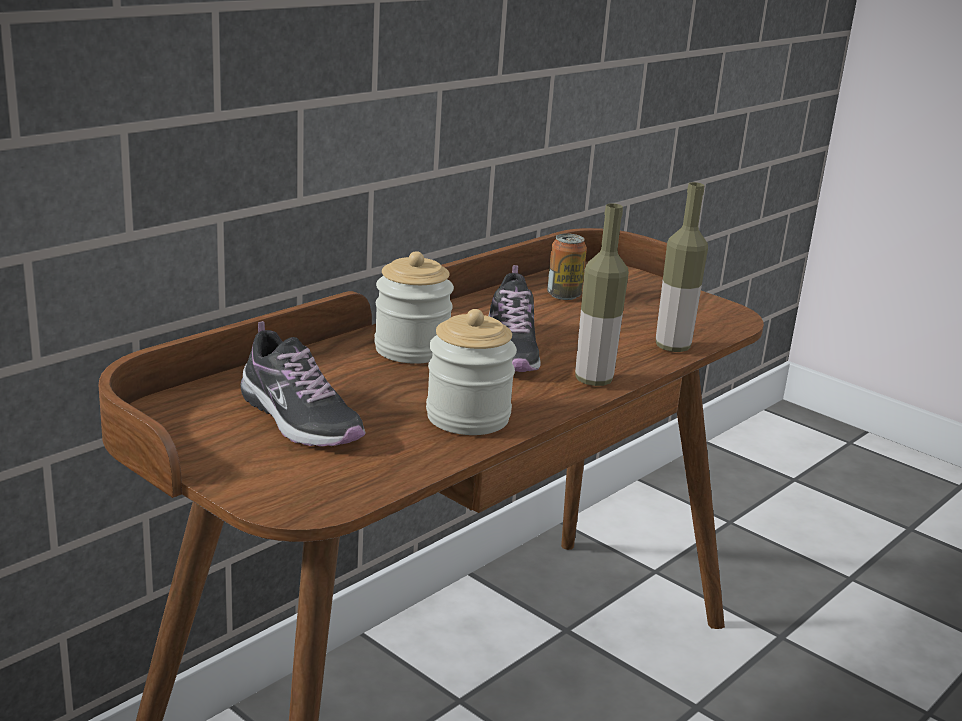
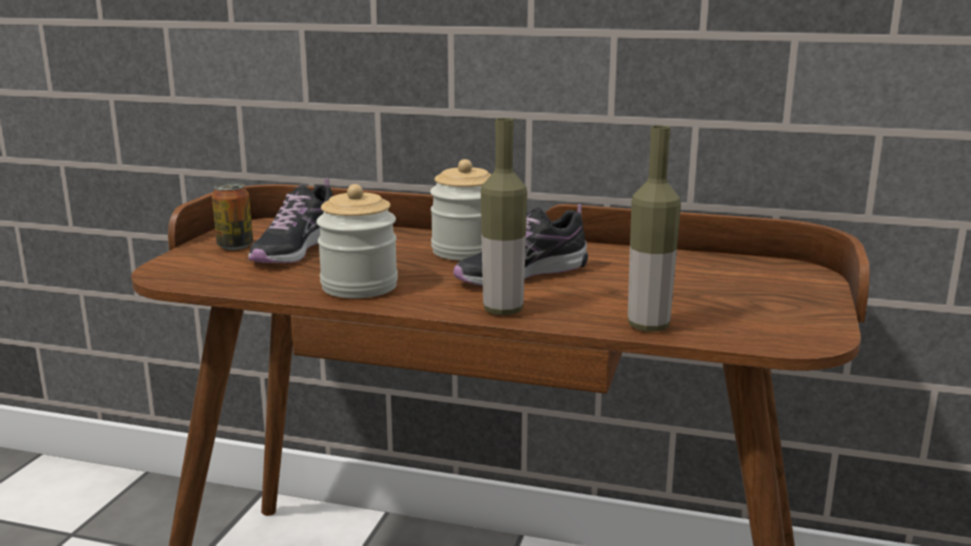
camera: 65 degrees right, 5 degrees down
can [547,233,587,300] -> can moved to [212,183,253,250]

